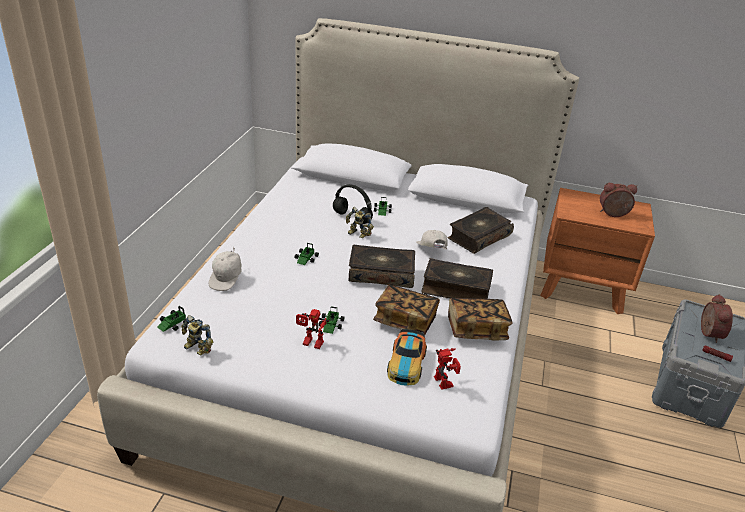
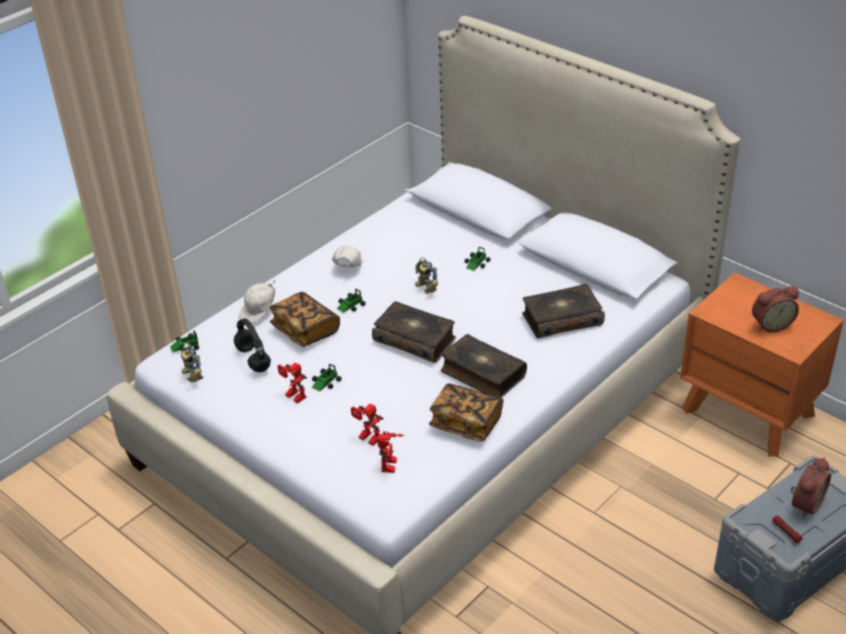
camera: 30 degrees right, 5 degrees up
black headphones [333,184,373,224] -> black headphones moved to [234,318,271,372]
book [373,285,440,334] -> book moved to [270,292,340,347]
toy car [387,329,427,386] -> toy robot [351,404,384,446]
white cap [416,230,448,249] -> white cap moved to [332,245,363,269]
alarm clock [600,183,637,217] -> alarm clock turned 135 degrees clockwise [752,286,799,332]

